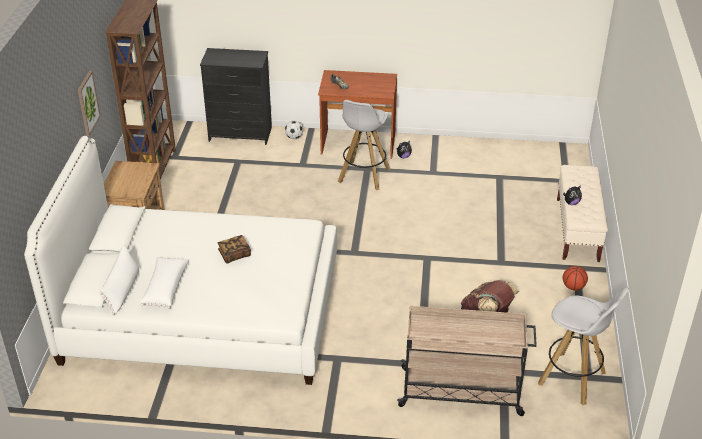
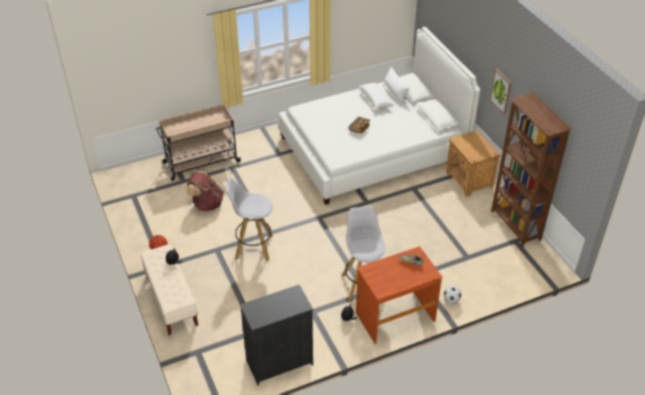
camera: 150 degrees right, 5 degrees up
black dresser [200,48,272,145] -> black dresser moved to [240,285,313,386]
white stool [538,287,629,405] -> white stool moved to [225,177,273,261]

